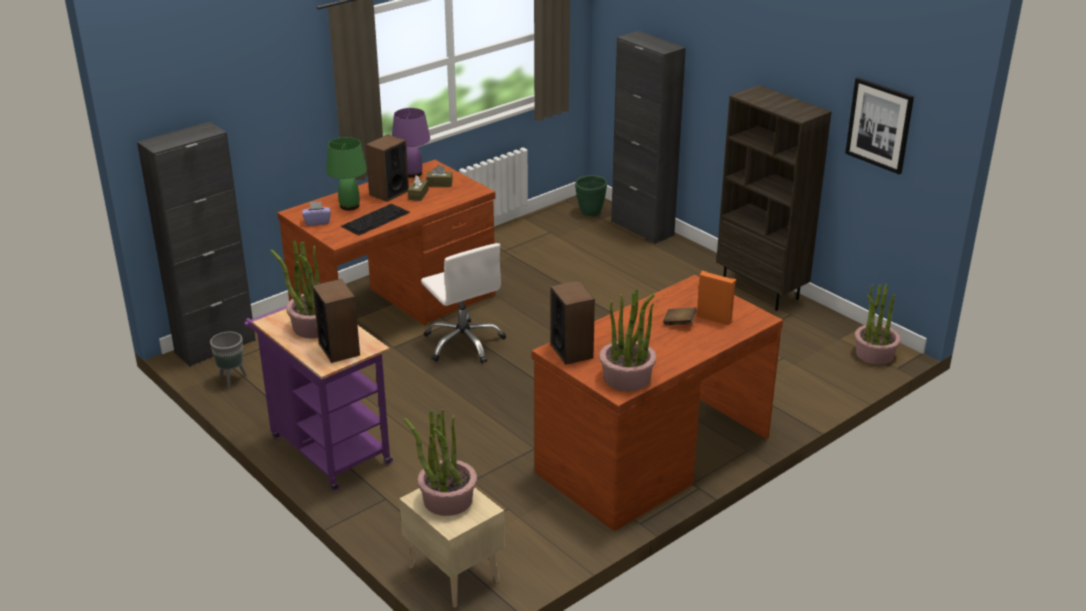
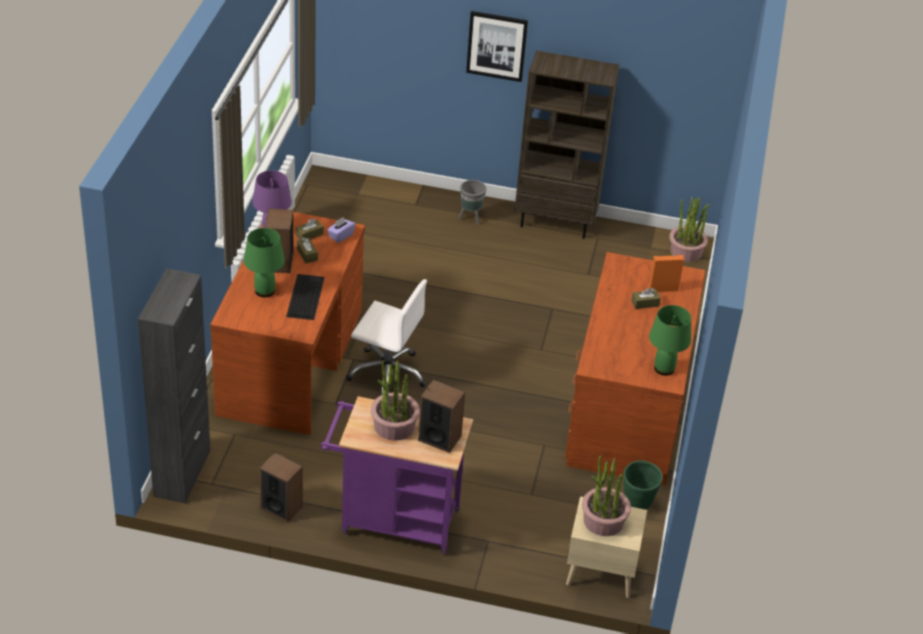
camera: 40 degrees left, 10 degrees up
grey planter [210,332,247,389] -> grey planter moved to [458,180,486,225]
purple tissue box [302,201,331,226] -> purple tissue box moved to [327,217,356,243]
speaker [550,280,595,365] -> speaker moved to [260,453,303,522]
green planter [575,175,607,216] -> green planter moved to [623,460,663,510]
potted plant [599,288,656,391] -> green table lamp [649,305,691,376]
black cabinet [611,31,686,244] -> none
brown book [663,307,697,325] -> brown tissue box [631,288,661,309]
picture [845,78,914,175] -> picture moved to [466,11,528,82]

